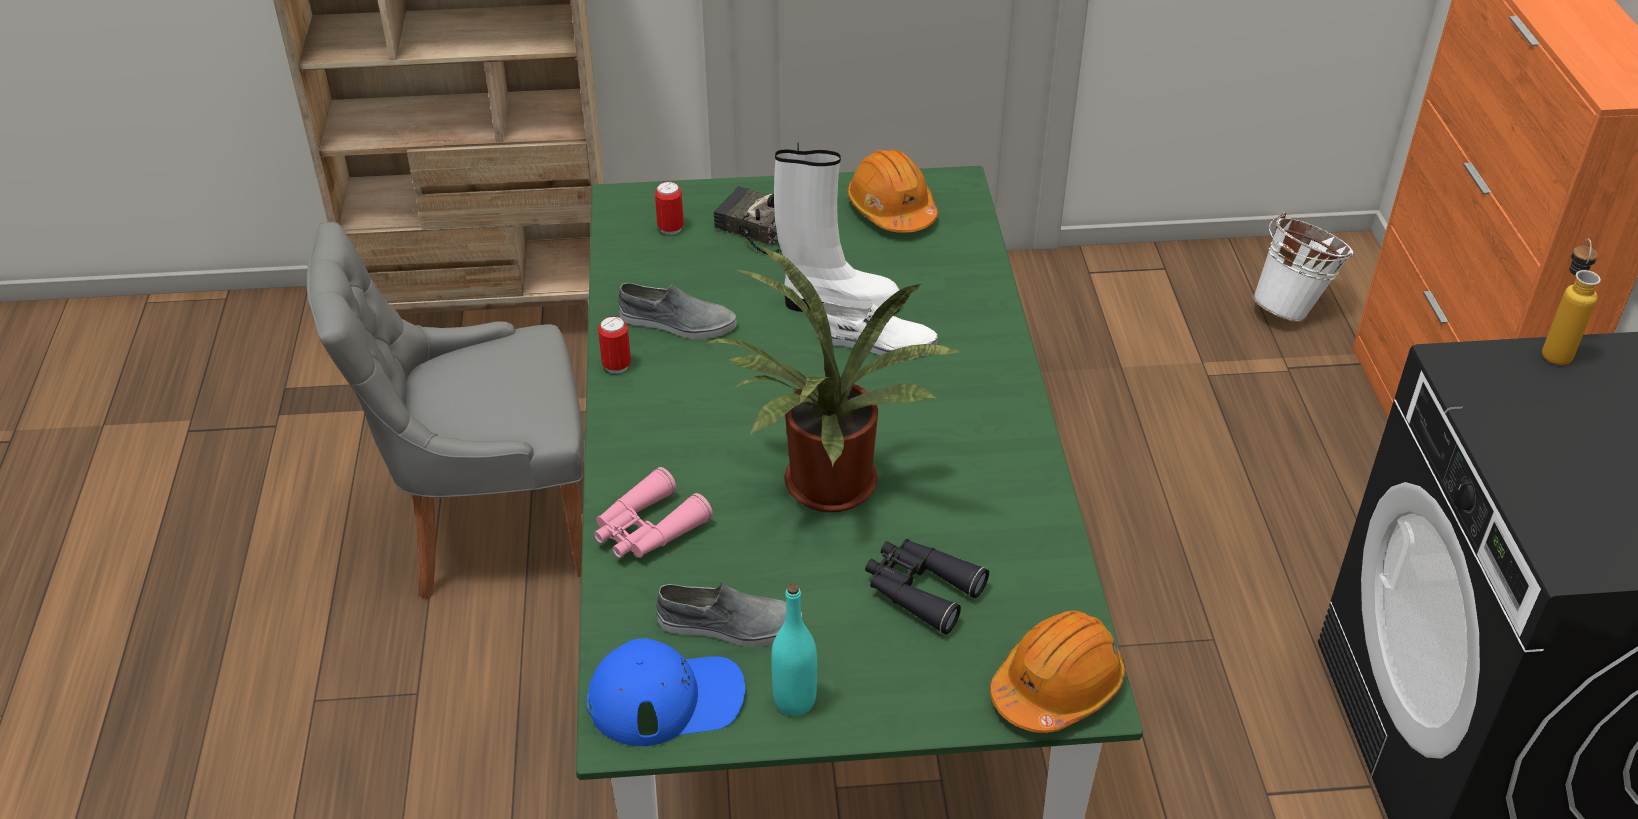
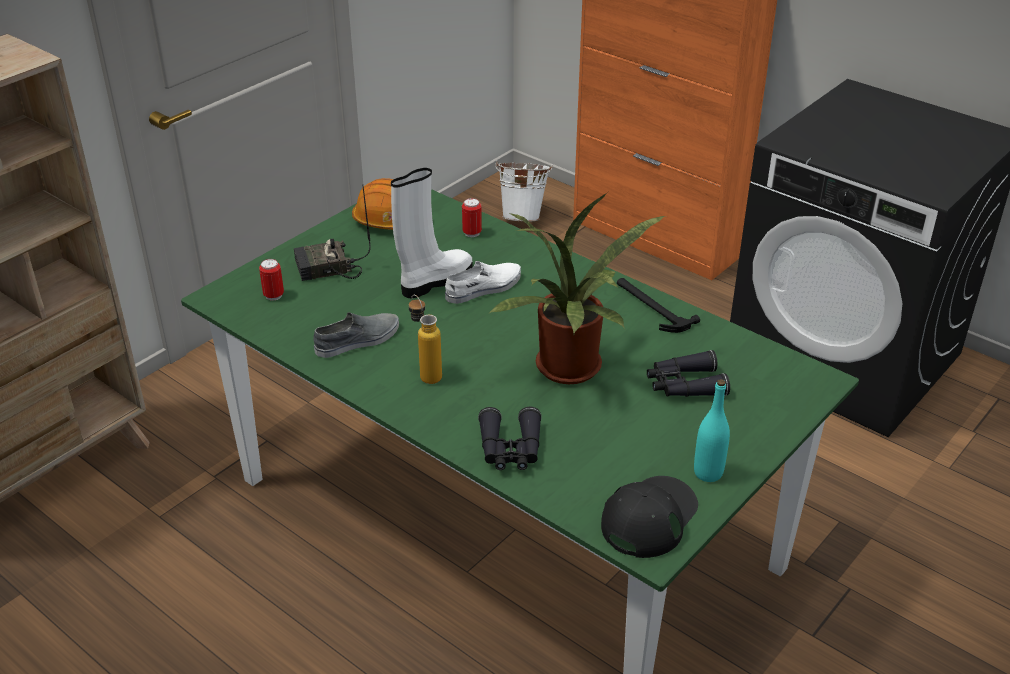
camera: 45 degrees left, 5 degrees down
grey chair [307,222,584,599] -> none
blue cap [587,638,745,746] -> black cap [601,476,698,558]
pink binoculars [594,467,713,558] -> black binoculars [478,407,542,470]
can [598,316,631,373] -> can moved to [462,198,482,237]
grey shoe [656,582,802,647] -> none
orange hard hat [990,611,1126,733] -> none
bottle [1542,238,1601,365] -> bottle moved to [409,295,442,384]
none -> hammer [617,278,700,333]

